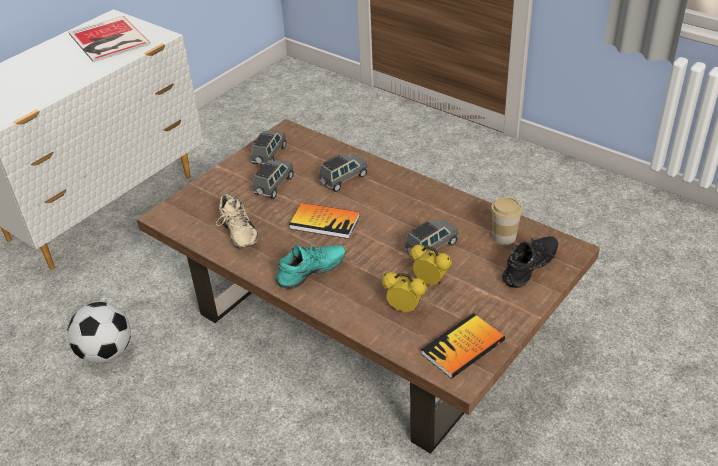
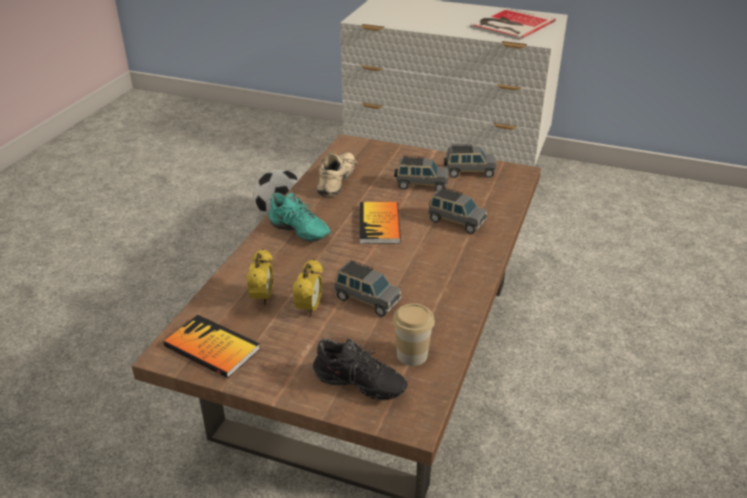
camera: 70 degrees right, 5 degrees down
beige shoe [216,193,258,249] -> beige shoe turned 150 degrees clockwise [317,150,358,197]

